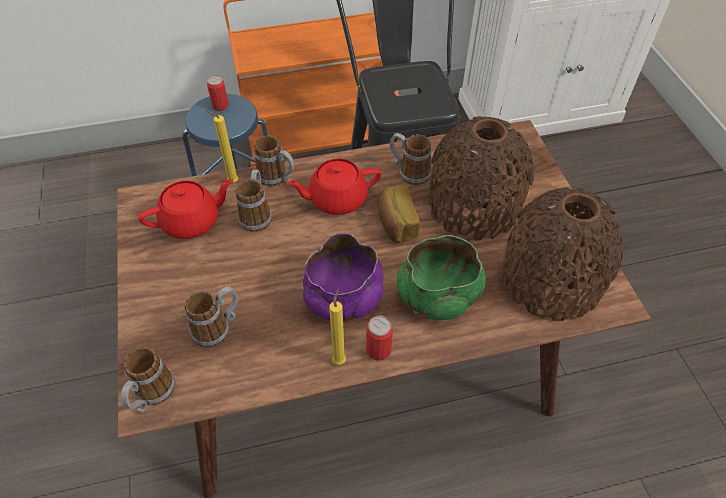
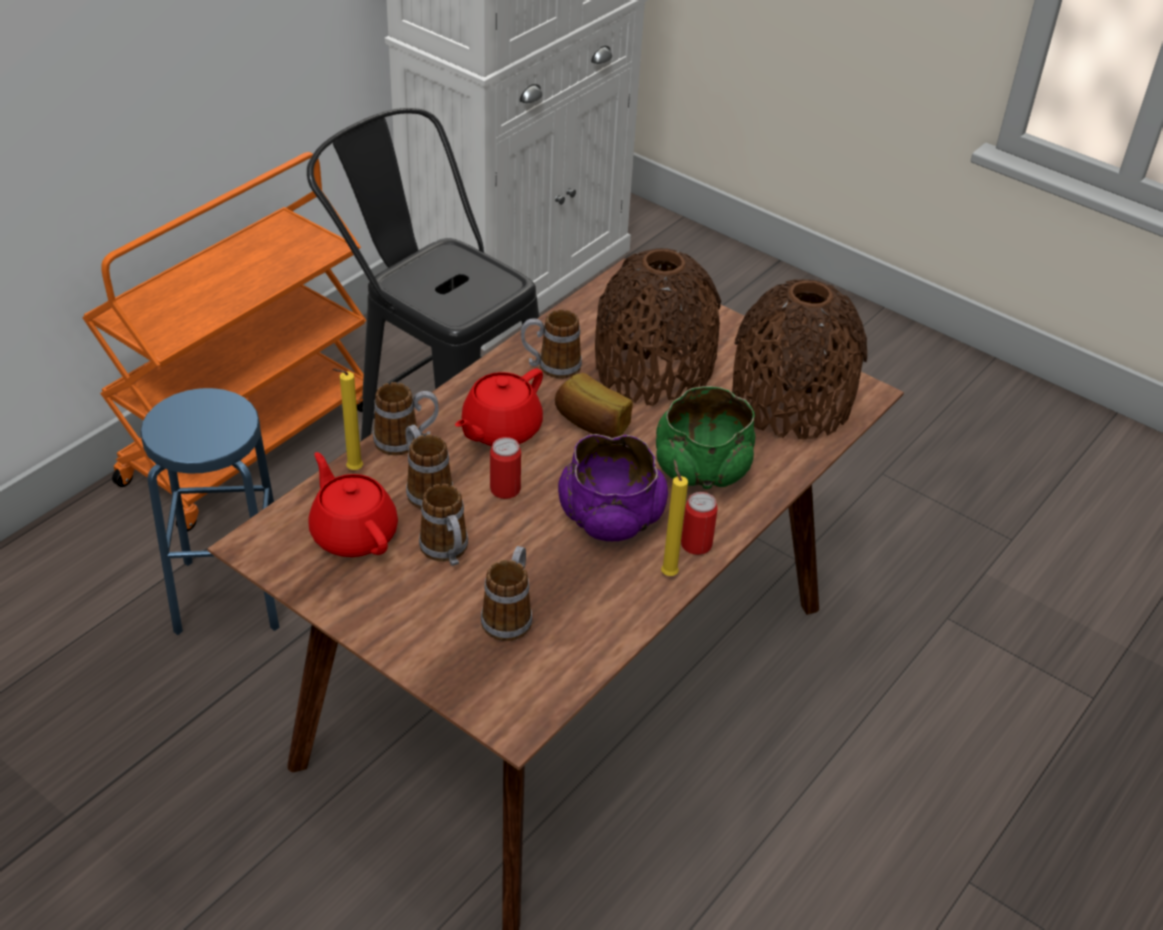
camera: 40 degrees left, 10 degrees down
mug [121,347,175,413] -> mug moved to [419,484,468,566]
red teapot [138,179,233,239] -> red teapot turned 60 degrees counterclockwise [308,452,398,557]
can [207,75,229,111] -> can moved to [490,437,521,499]

